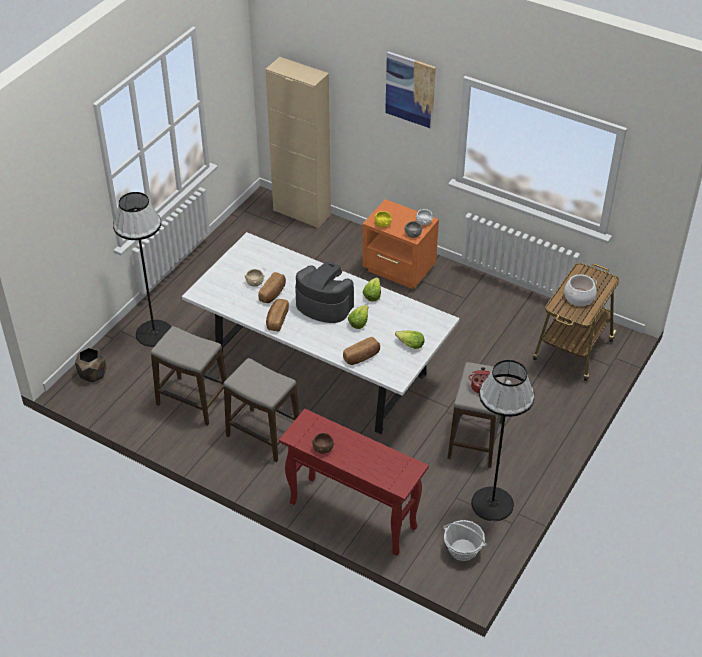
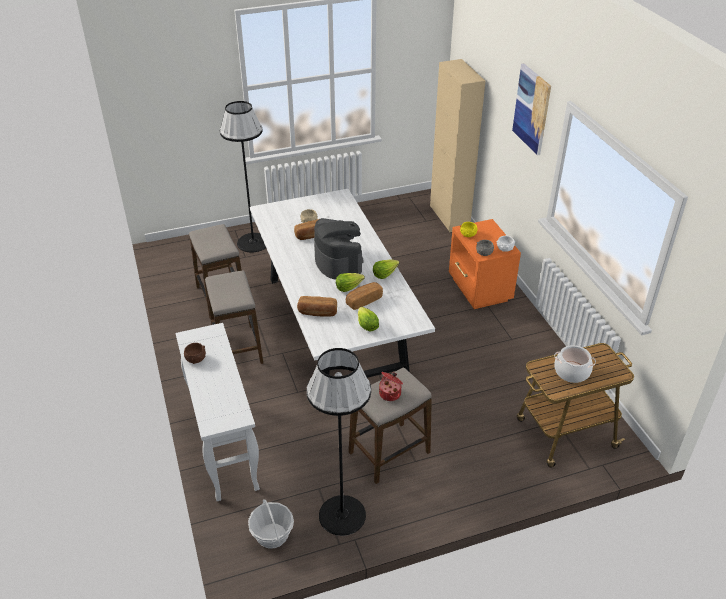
camera: 40 degrees right, 5 degrees down
brown planter [75,348,106,383] -> none
bread [266,299,289,332] -> bread moved to [346,282,383,310]
red console table [279,409,429,556] -> white console table [176,323,260,501]

